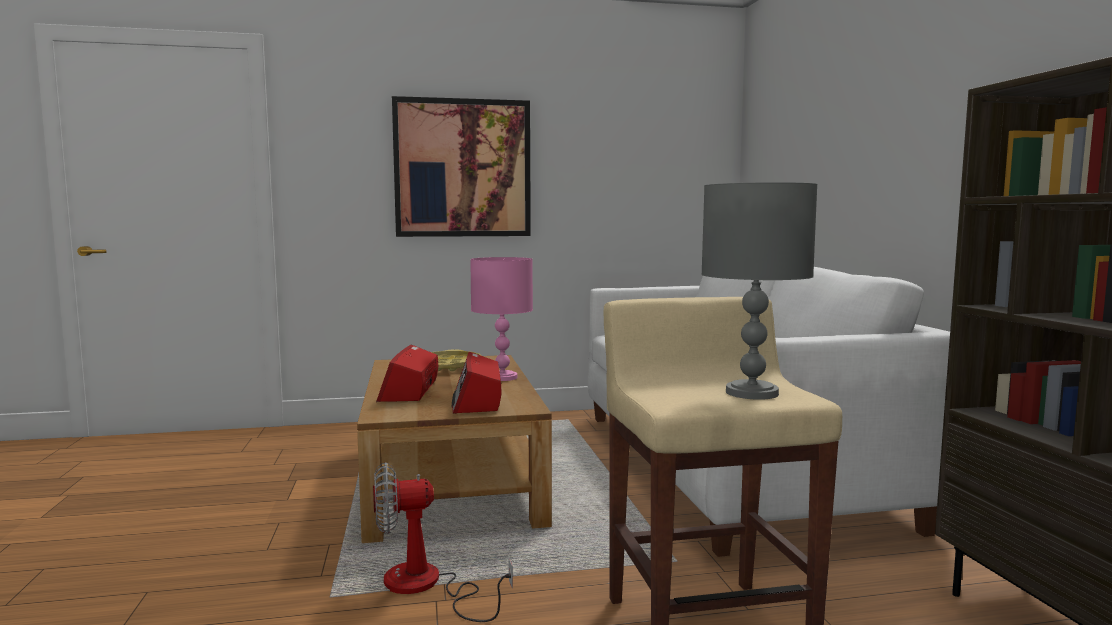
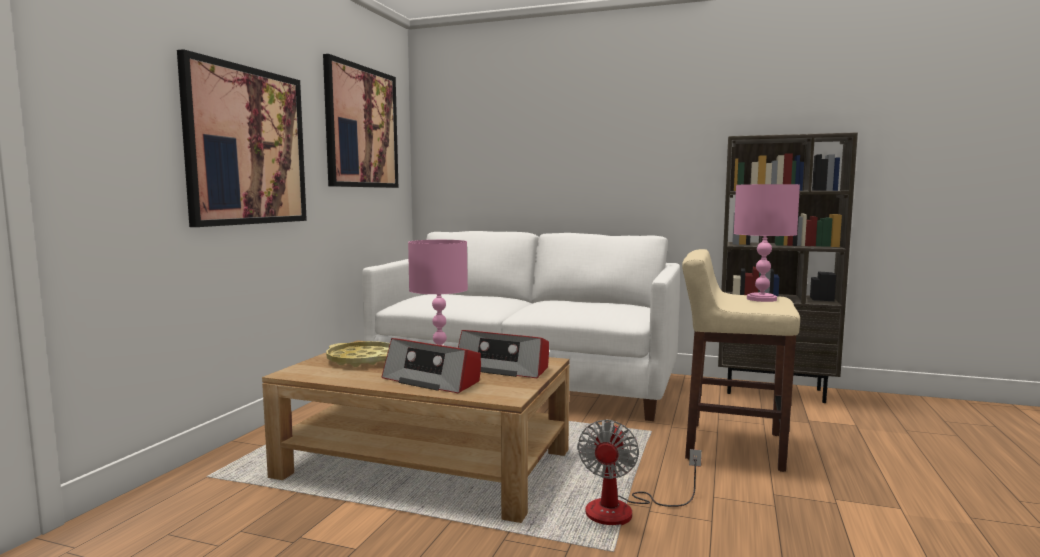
camera: 60 degrees left, 0 degrees up
grey table lamp [701,182,818,400] -> pink table lamp [734,184,800,302]
none -> picture [323,54,398,188]

